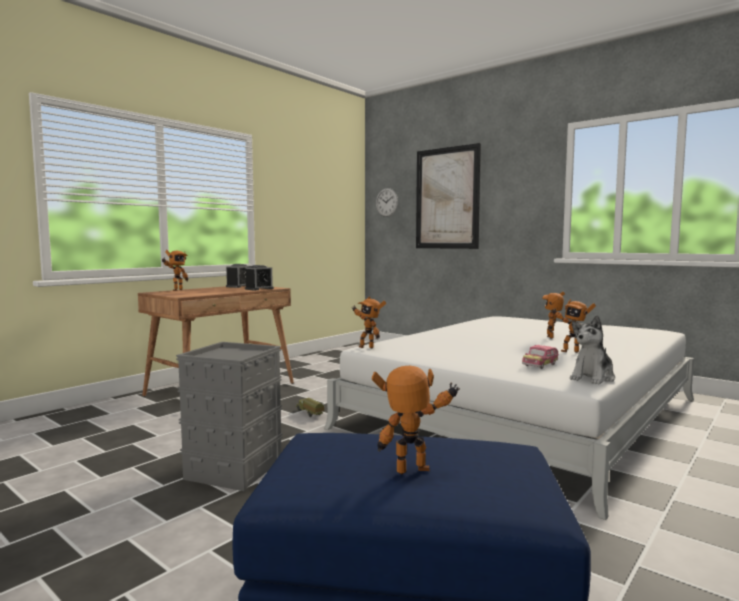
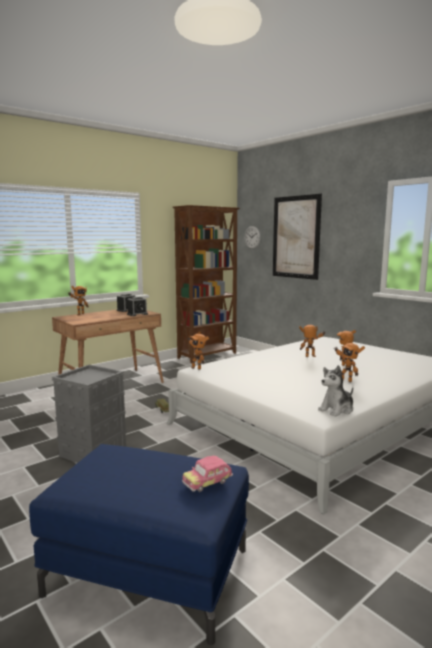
camera: 10 degrees right, 5 degrees up
toy robot [372,366,460,475] -> toy robot moved to [299,325,326,357]
toy car [522,345,558,369] -> toy car moved to [182,456,233,492]
none -> brown bookcase [173,205,240,364]

